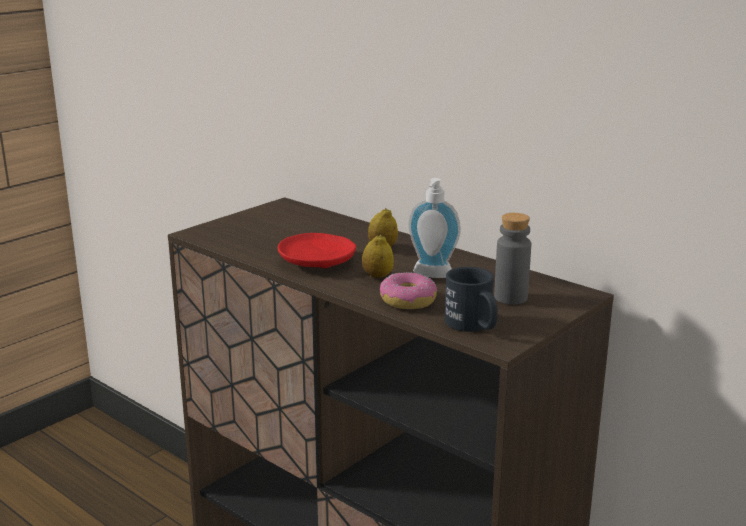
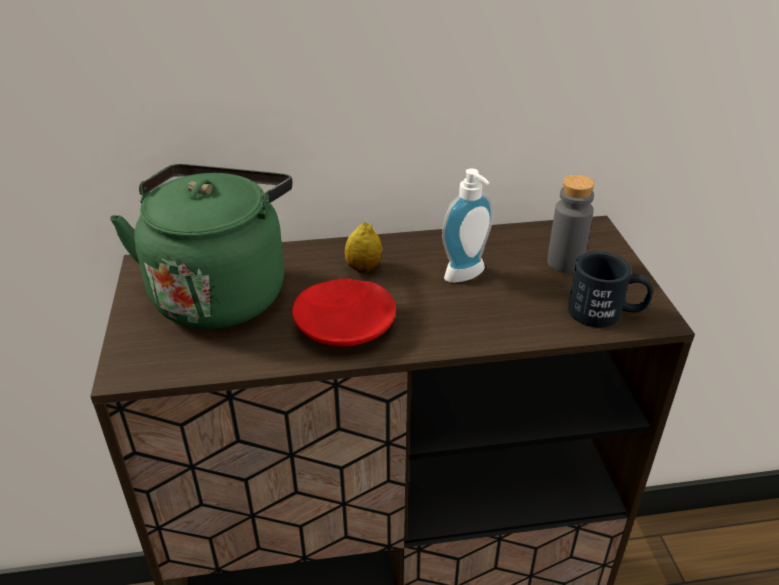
camera: 50 degrees left, 15 degrees up
lemon [362,234,394,278] -> none
donut [380,272,437,309] -> none
none -> green kettle [110,164,293,329]

